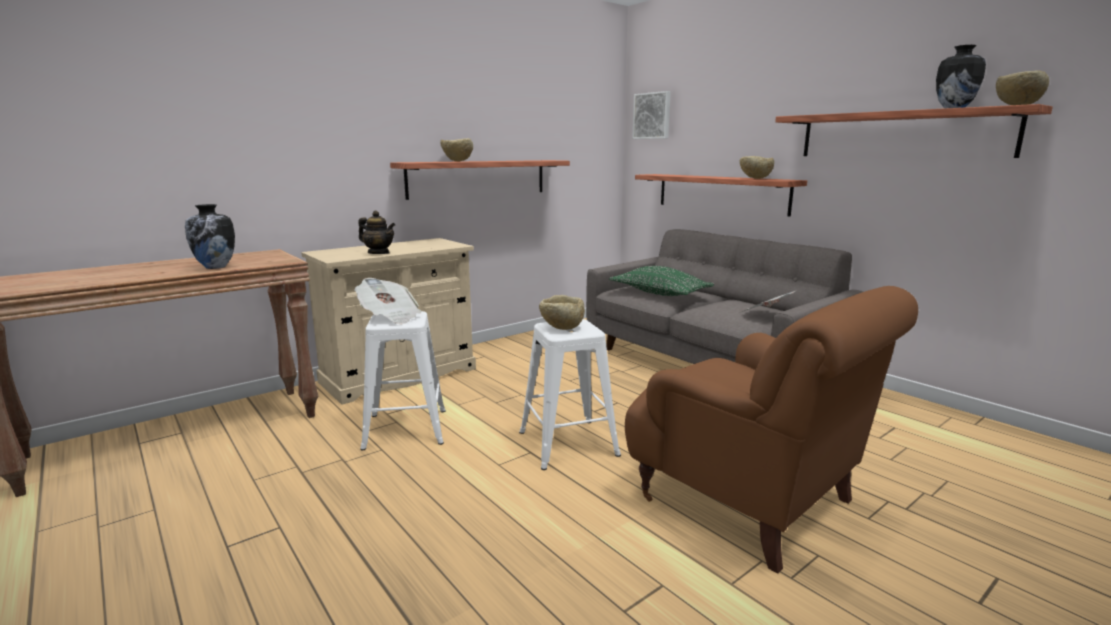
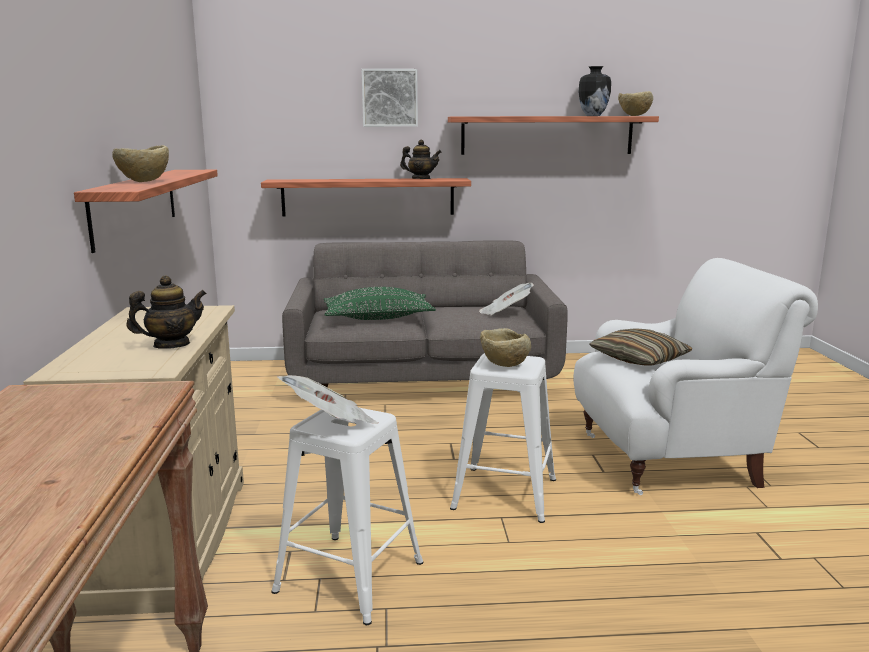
camera: 55 degrees left, 0 degrees up
vase [185,204,235,269] -> none
brown armchair [625,286,918,574] -> white armchair [573,258,818,495]
picture [632,91,671,139] -> picture moved to [362,69,418,127]
beige bowl [740,156,774,179] -> teapot [400,140,442,179]
none -> pillow [590,328,692,366]

